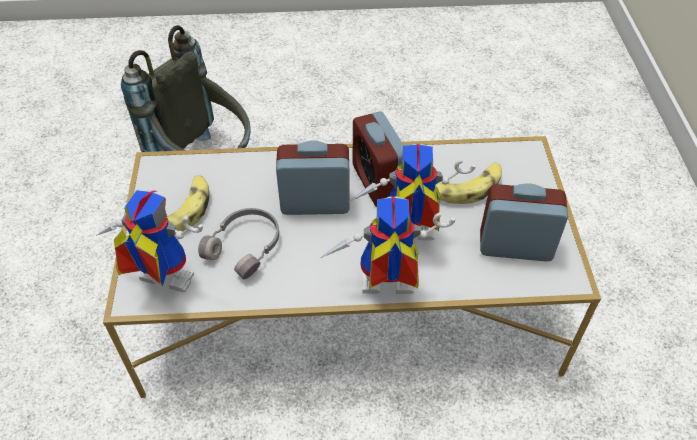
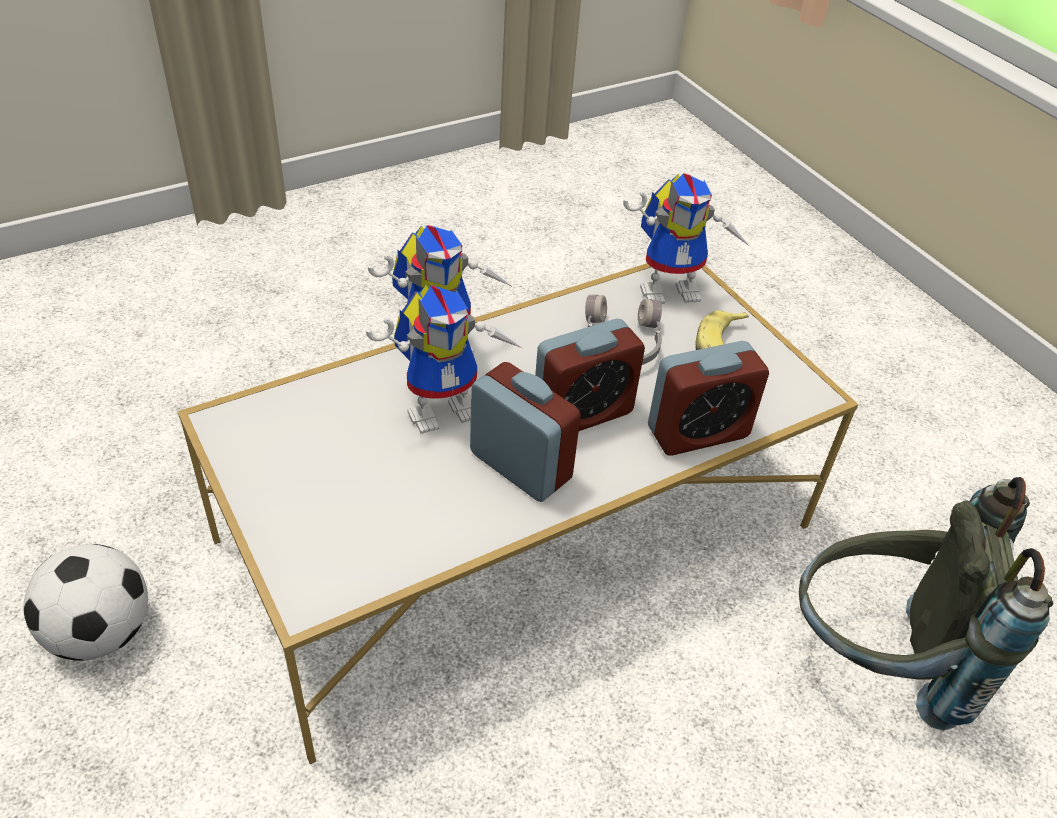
camera: 150 degrees right, 5 degrees down
banana [435,163,502,204] -> none
alarm clock [480,183,568,262] -> alarm clock moved to [648,341,769,456]
none -> football [23,544,148,661]

